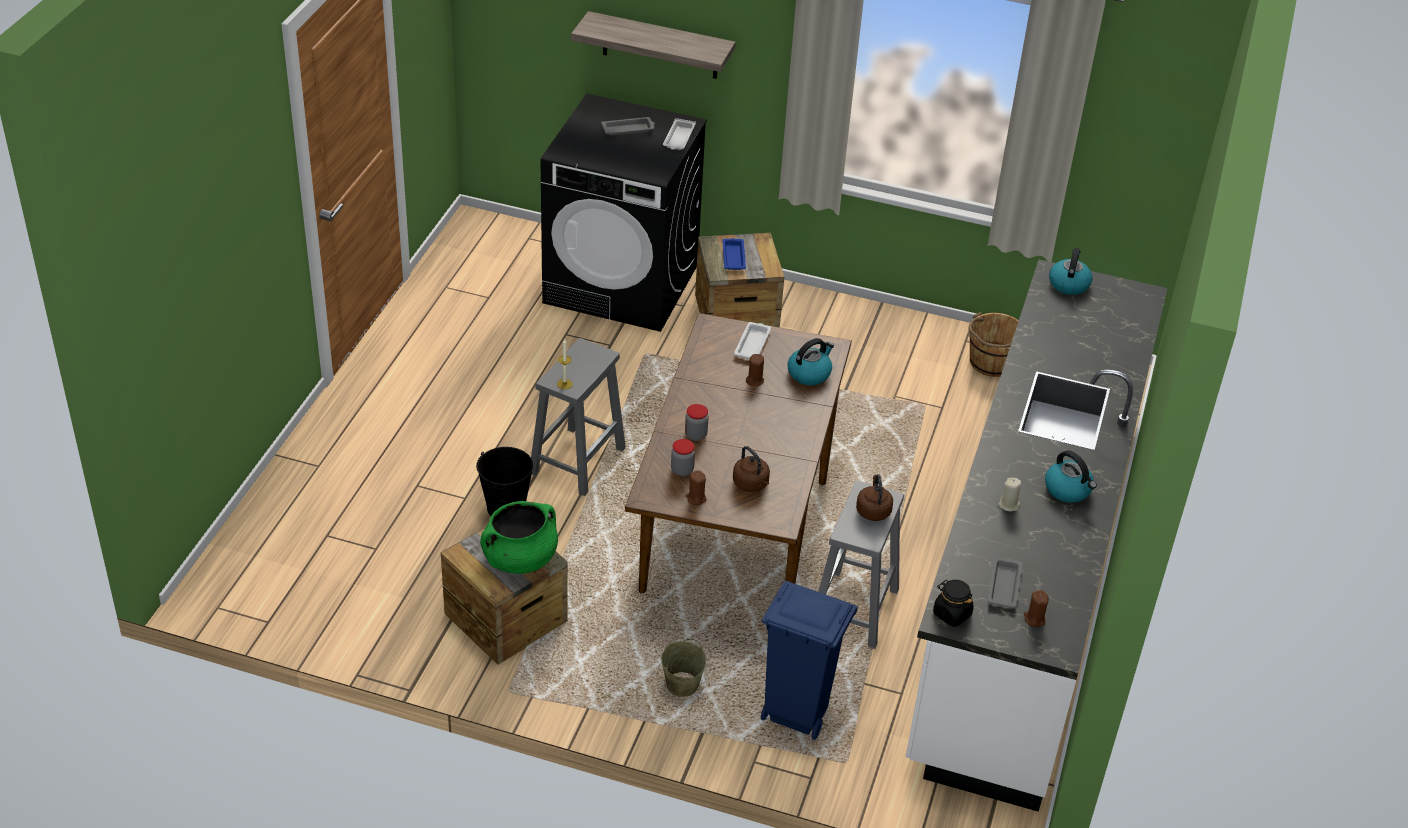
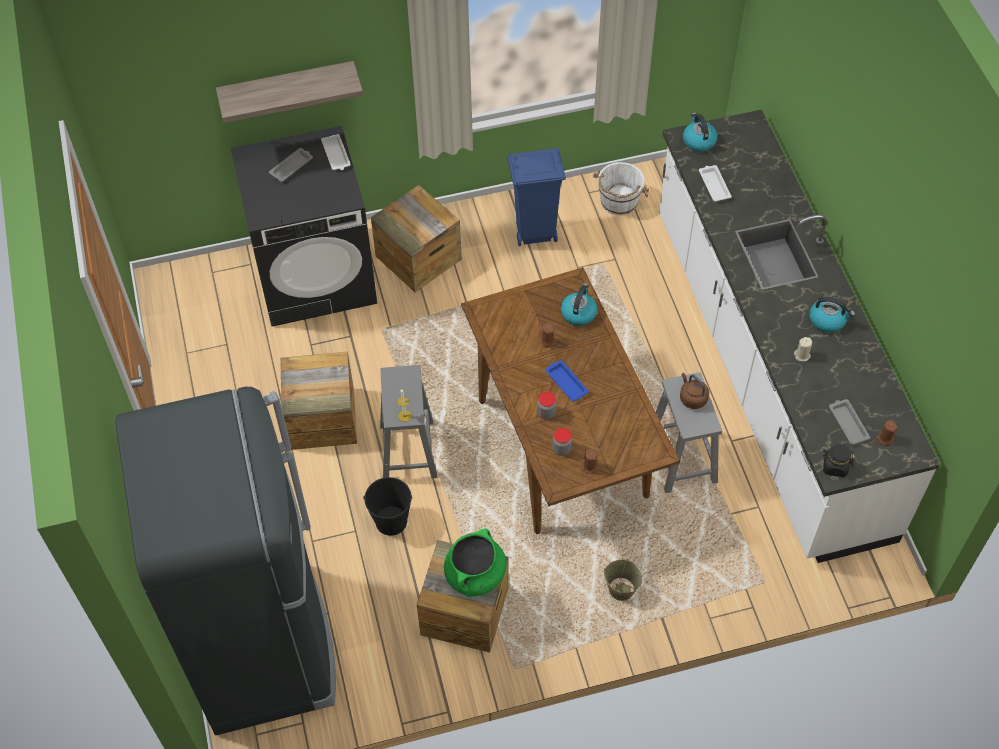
camera: 30 degrees left, 15 degrees up
blue tray [722,238,746,270] -> blue tray moved to [545,360,589,402]
brown kettle [733,446,770,492] -> none
white tray [734,322,771,359] -> white tray moved to [699,165,732,202]
blue trash can [761,581,858,740] -> blue trash can moved to [507,148,566,247]
brown bucket [968,312,1019,377] -> white bucket [593,162,649,215]
none -> black fridge [115,387,336,735]
none -> crate [280,352,357,450]

